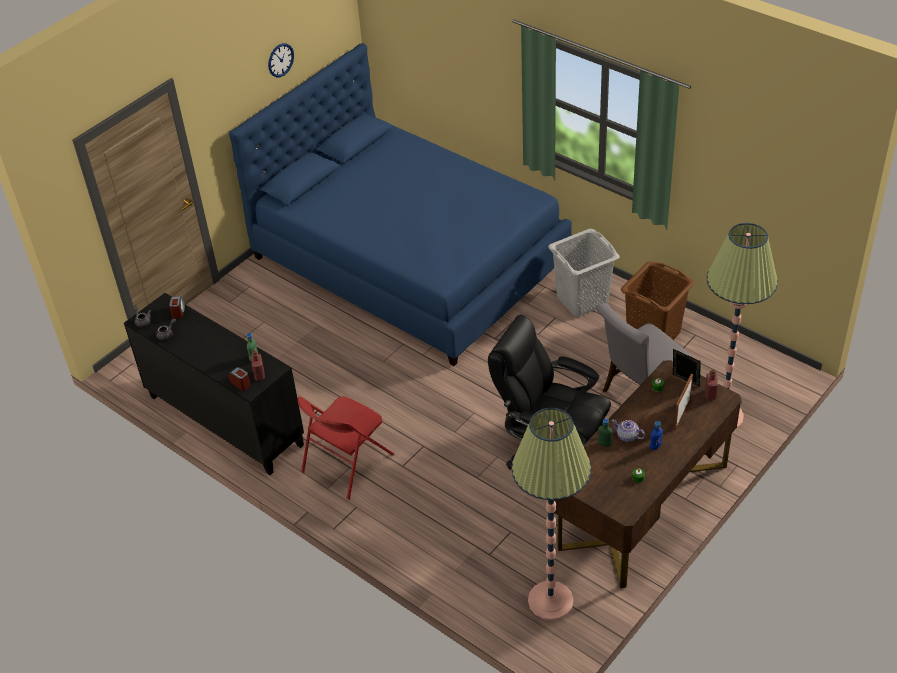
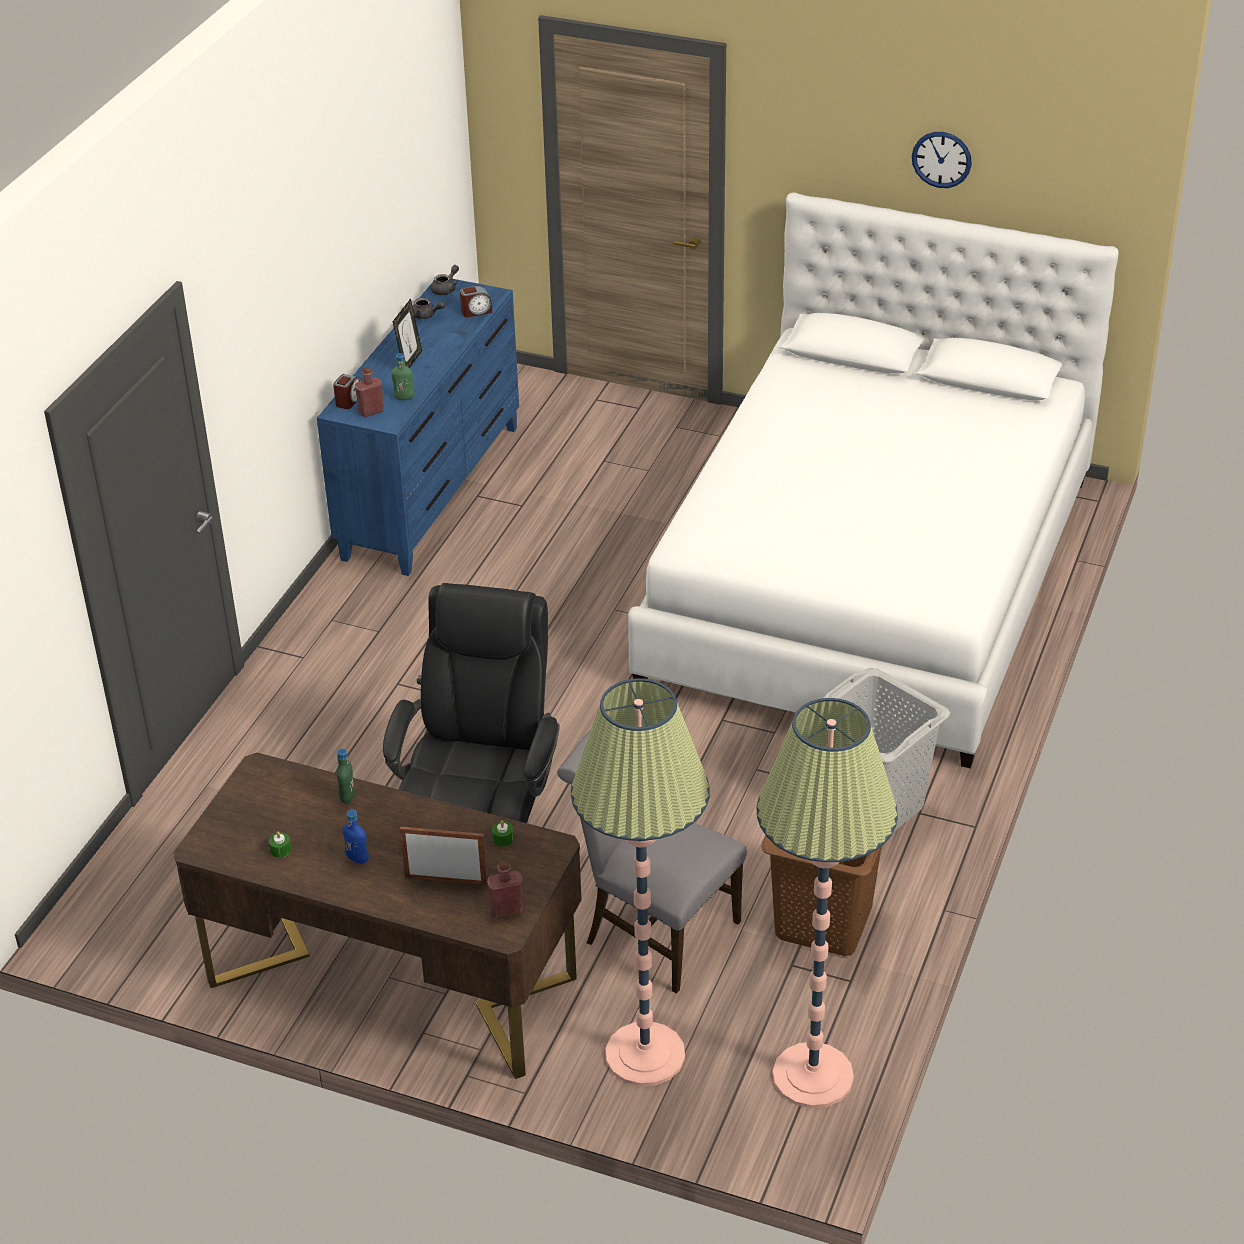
camera: 70 degrees right, 5 degrees down
black dresser [124,293,304,475] -> blue dresser [317,279,519,576]
blue bed [229,43,572,366] -> white bed [628,192,1119,768]
red chair [298,396,394,500] -> none
floor lamp [511,408,591,620] -> floor lamp moved to [756,698,898,1108]
teapot [612,419,645,442] -> none
picture frame [673,349,701,387] -> picture frame moved to [392,299,422,368]

